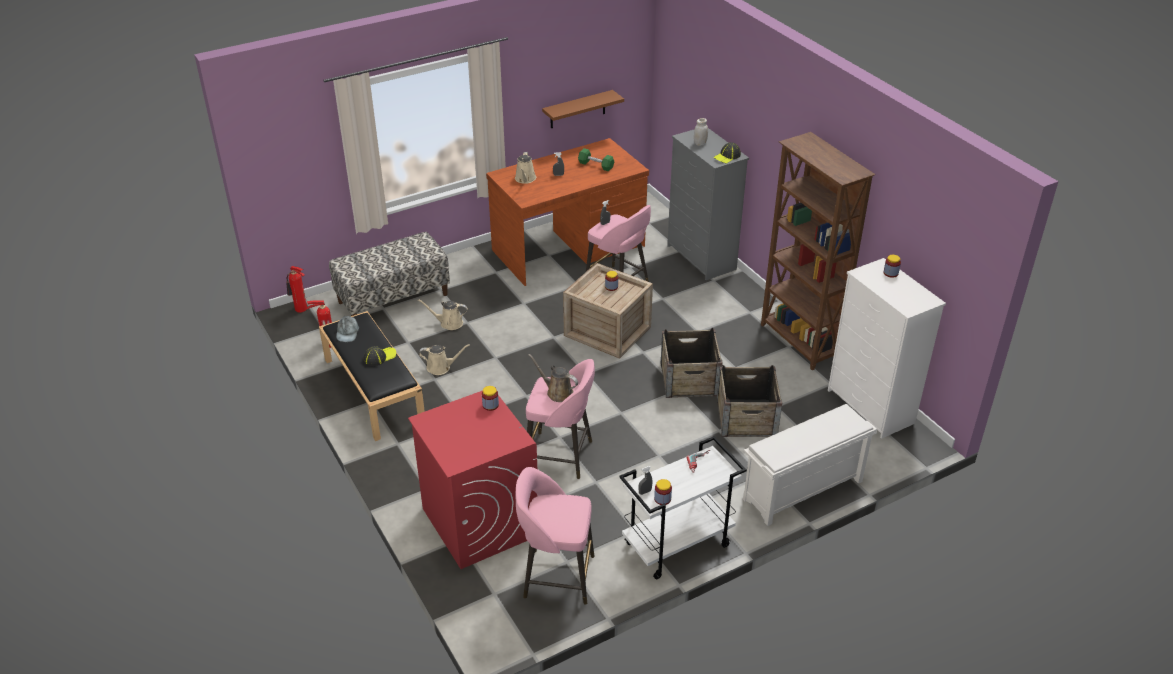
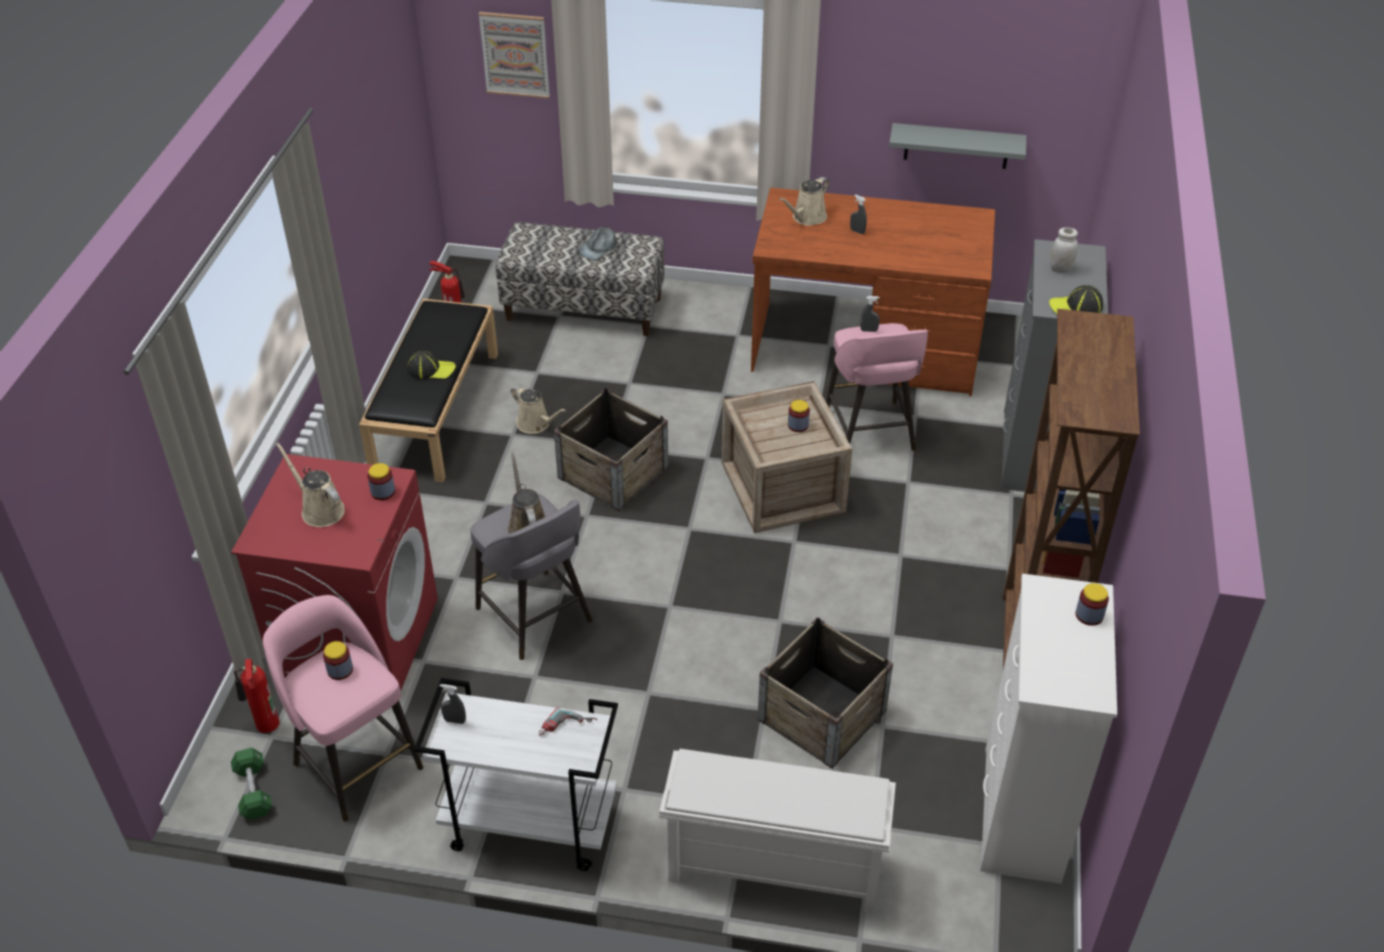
camera: 40 degrees right, 5 degrees up
fire extinguisher [286,266,307,313] -> fire extinguisher moved to [234,659,279,733]
grey cap [336,316,359,342] -> grey cap moved to [579,226,617,260]
beige watering can [418,299,468,330] -> beige watering can moved to [276,443,345,527]
pink stool [526,359,595,479] -> grey stool [470,494,593,660]
brown shelf [542,90,624,128] -> grey shelf [889,123,1027,169]
green dumbbell [578,148,614,171] -> green dumbbell moved to [231,748,272,820]
jar [654,479,672,505] -> jar moved to [323,641,353,680]
crate [661,328,723,398] -> crate moved to [554,388,668,511]
none -> picture [478,12,550,99]

